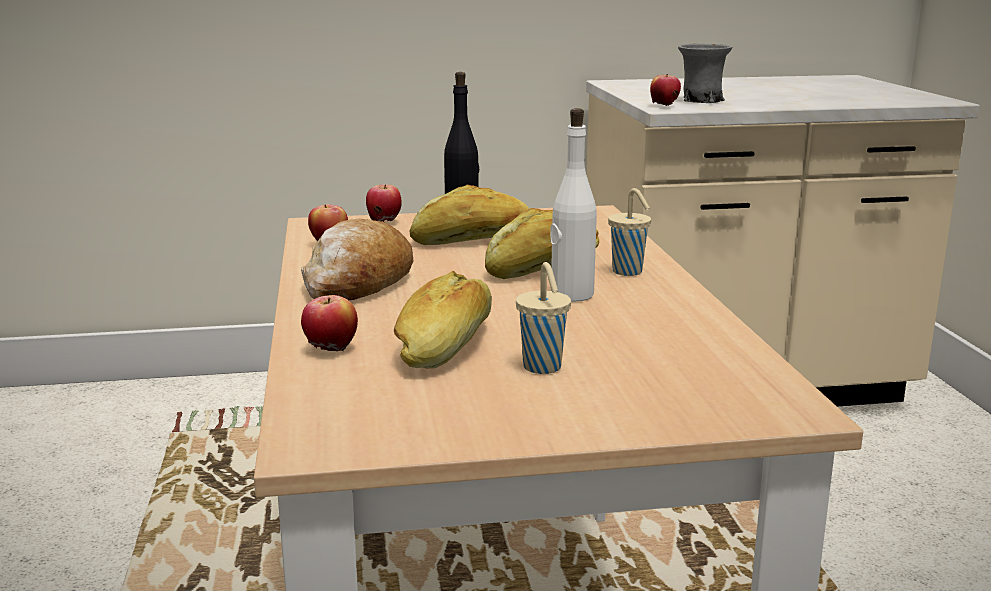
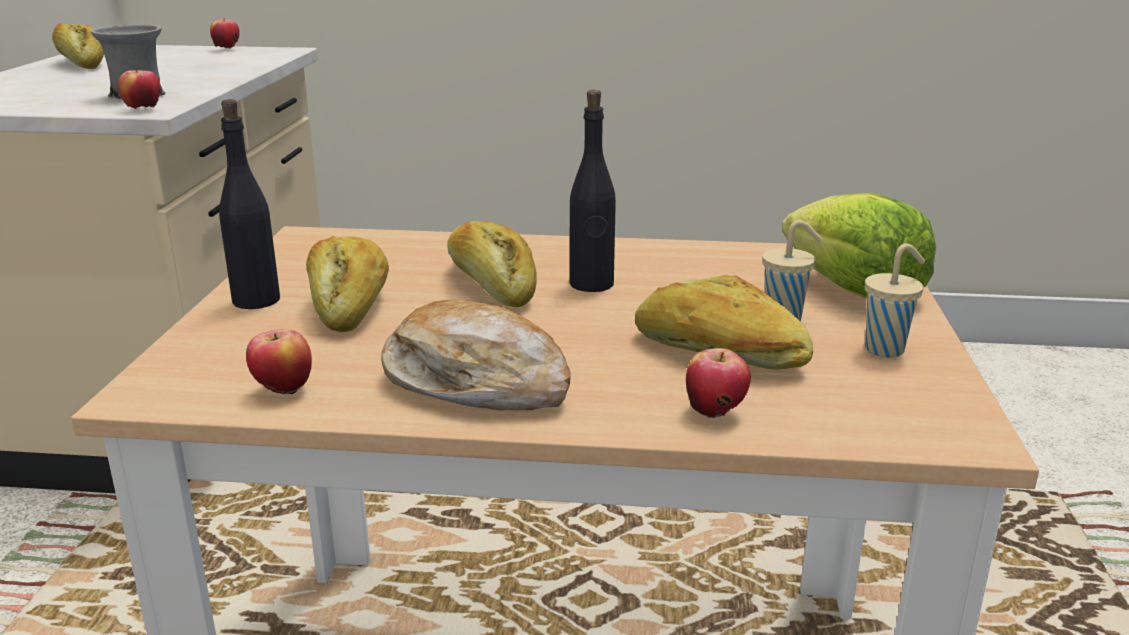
camera: 75 degrees left, 5 degrees up
apple [366,184,402,222] -> apple moved to [210,19,240,48]
white bottle [550,108,597,302] -> black bottle [570,90,616,292]
beige cup [608,188,651,276] -> beige cup moved to [865,243,925,357]
none -> bread [52,23,104,69]
none -> lettuce [782,193,936,298]

